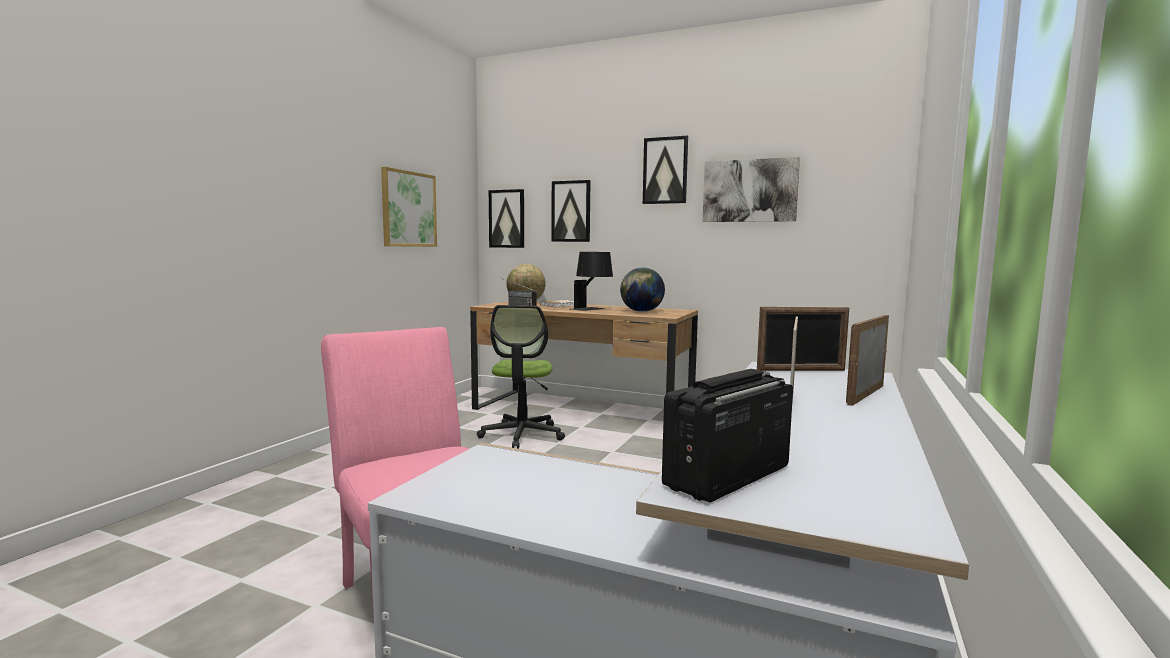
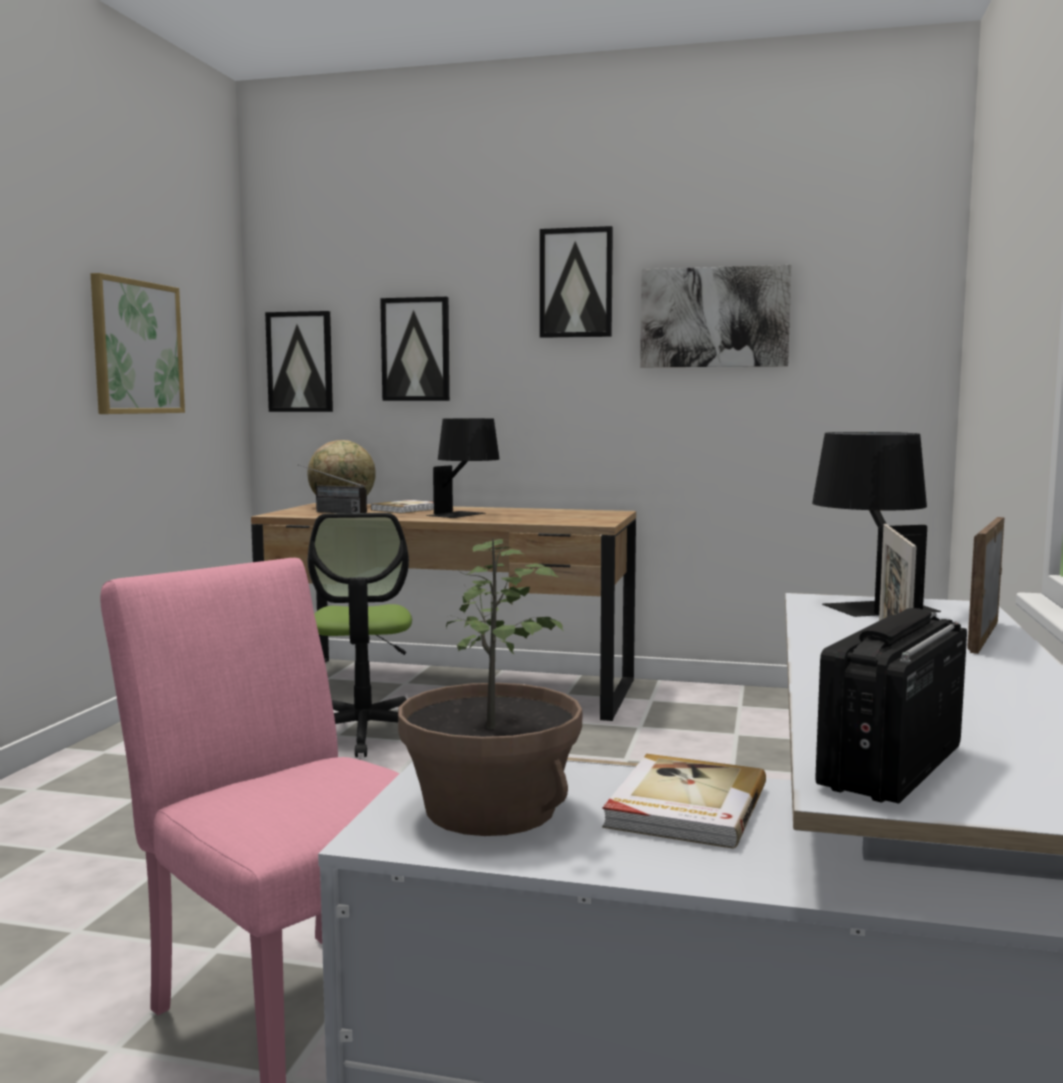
camera: 10 degrees left, 0 degrees up
globe [620,267,665,312] -> none
picture frame [757,307,849,371] -> black table lamp [812,432,941,617]
none -> potted plant [398,539,582,836]
none -> book [602,754,766,849]

